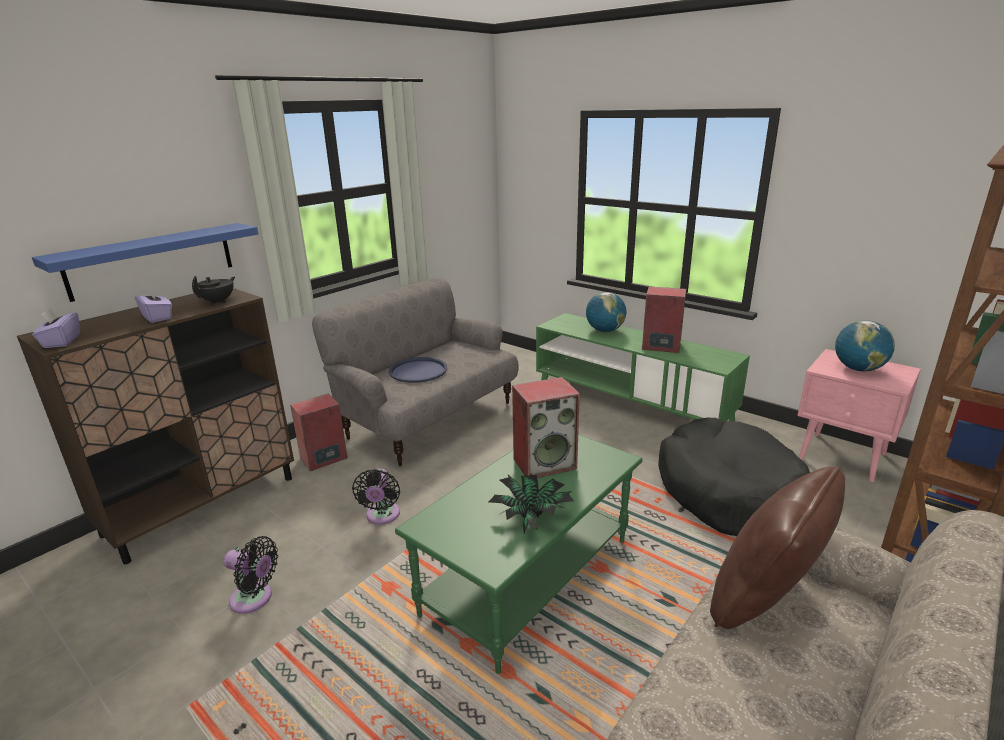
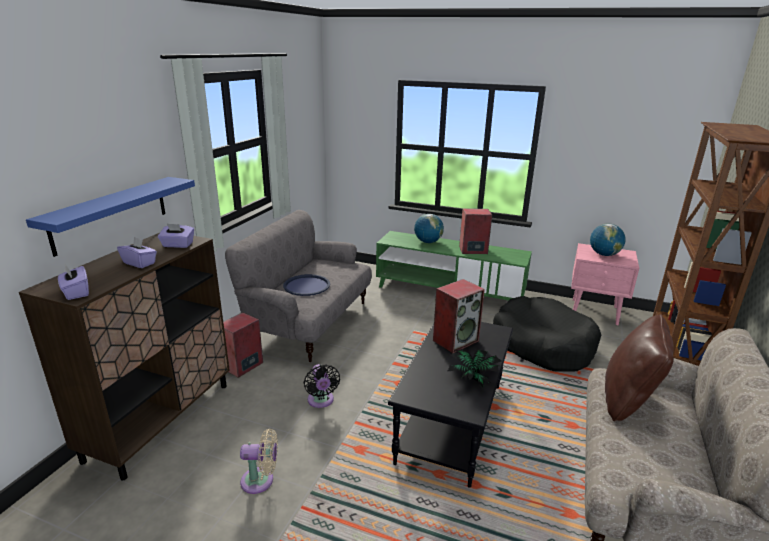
camera: 20 degrees left, 0 degrees up
black teapot [192,276,235,304] -> purple tissue box [158,224,194,248]
black fan [223,536,278,614] -> beige fan [240,429,278,494]
green coffee table [395,434,643,674] -> black coffee table [388,322,513,488]

